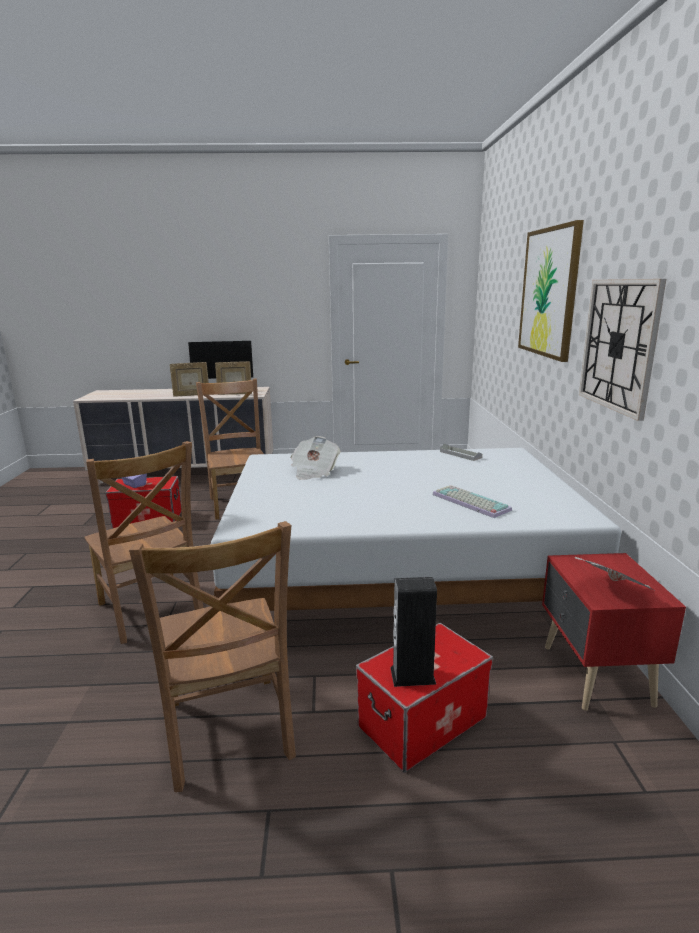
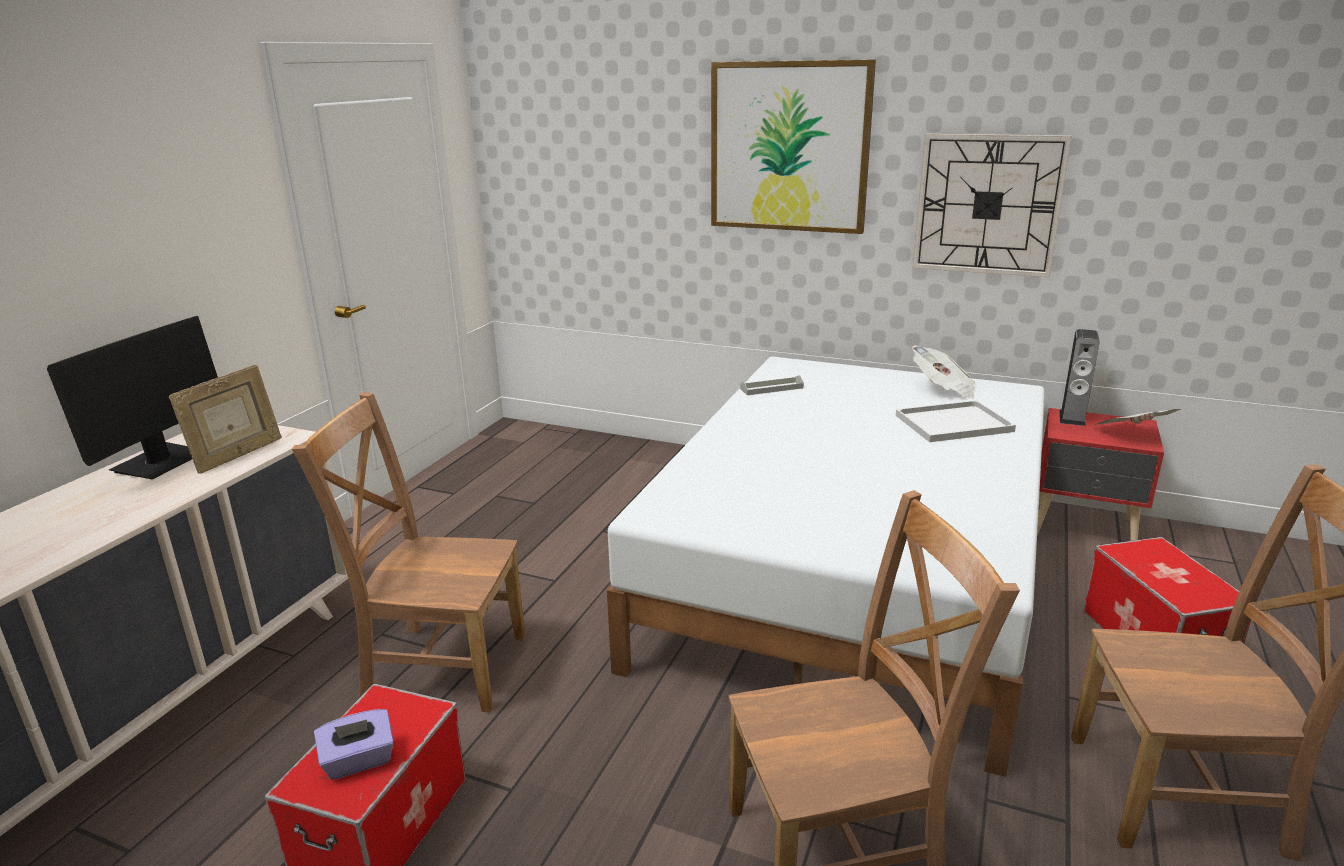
camera: 65 degrees left, 5 degrees up
picture frame [170,362,209,397] -> none
newspaper [291,436,340,480] -> newspaper moved to [912,345,975,399]
speaker [390,577,437,687] -> speaker moved to [1060,329,1100,426]
keyboard [432,485,512,518] -> white tray [896,400,1016,442]

